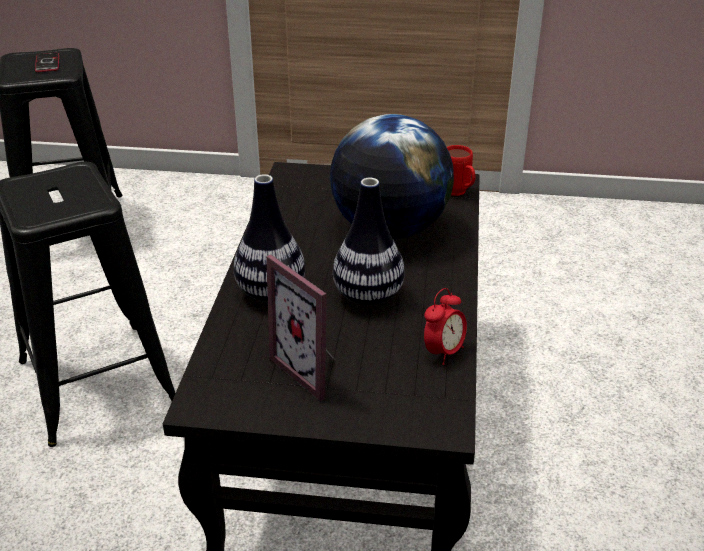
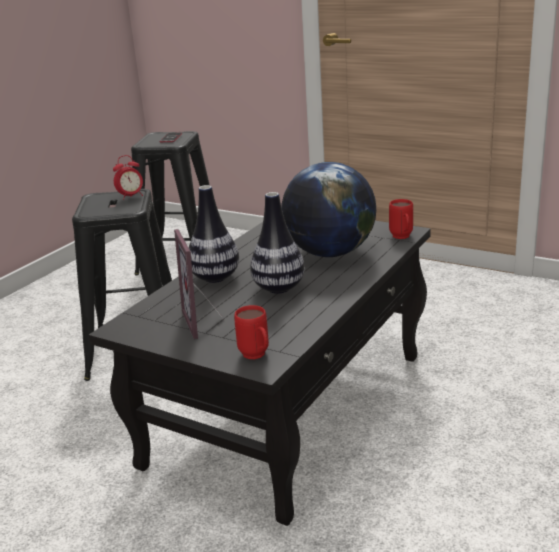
camera: 25 degrees right, 10 degrees down
alarm clock [424,288,467,365] -> alarm clock moved to [113,155,143,200]
none -> red mug [234,305,269,359]

